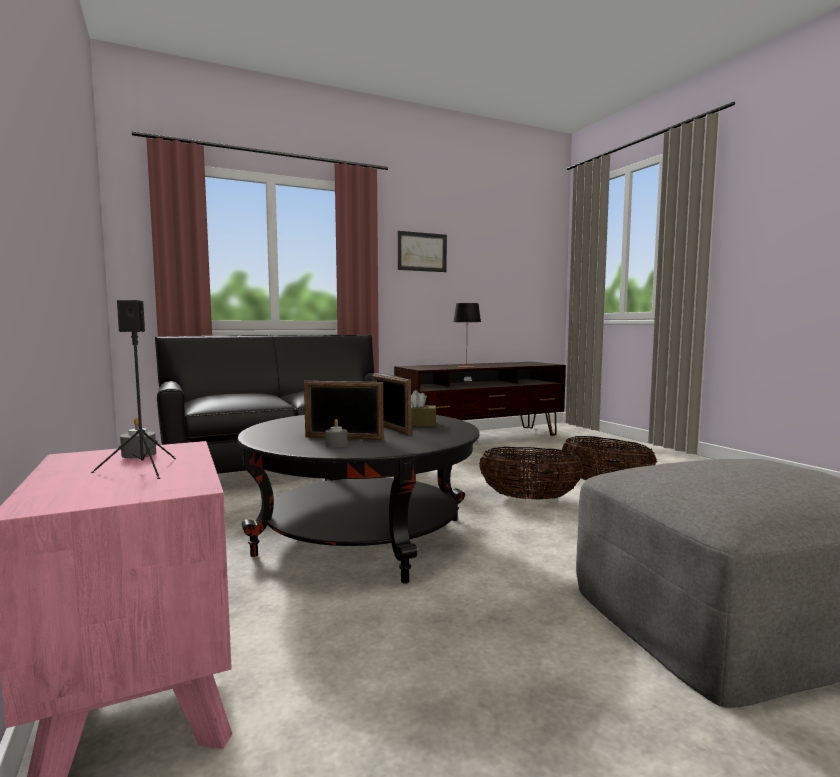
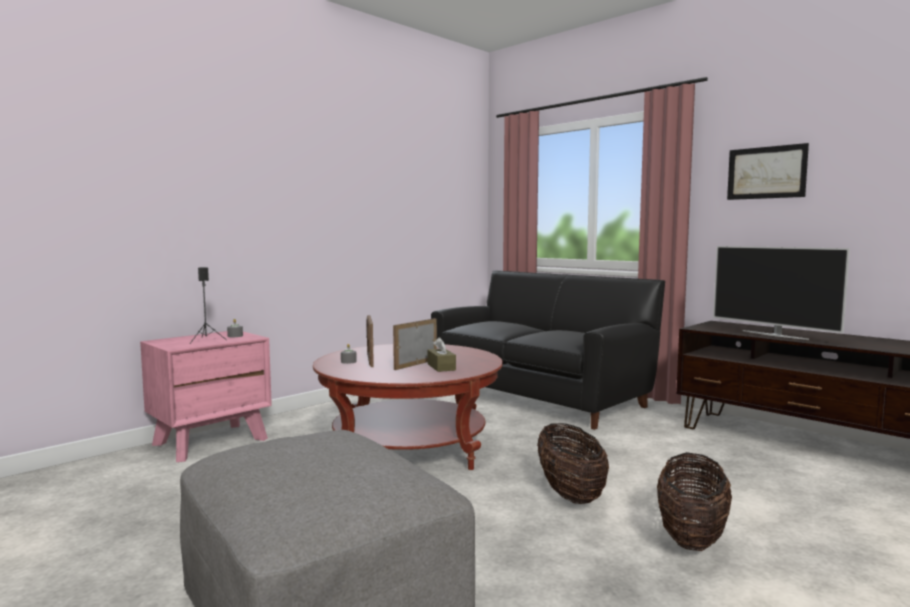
camera: 70 degrees right, 0 degrees up
black coffee table [237,415,479,584] -> red coffee table [313,344,503,470]
table lamp [453,303,481,368] -> television [713,246,850,340]

